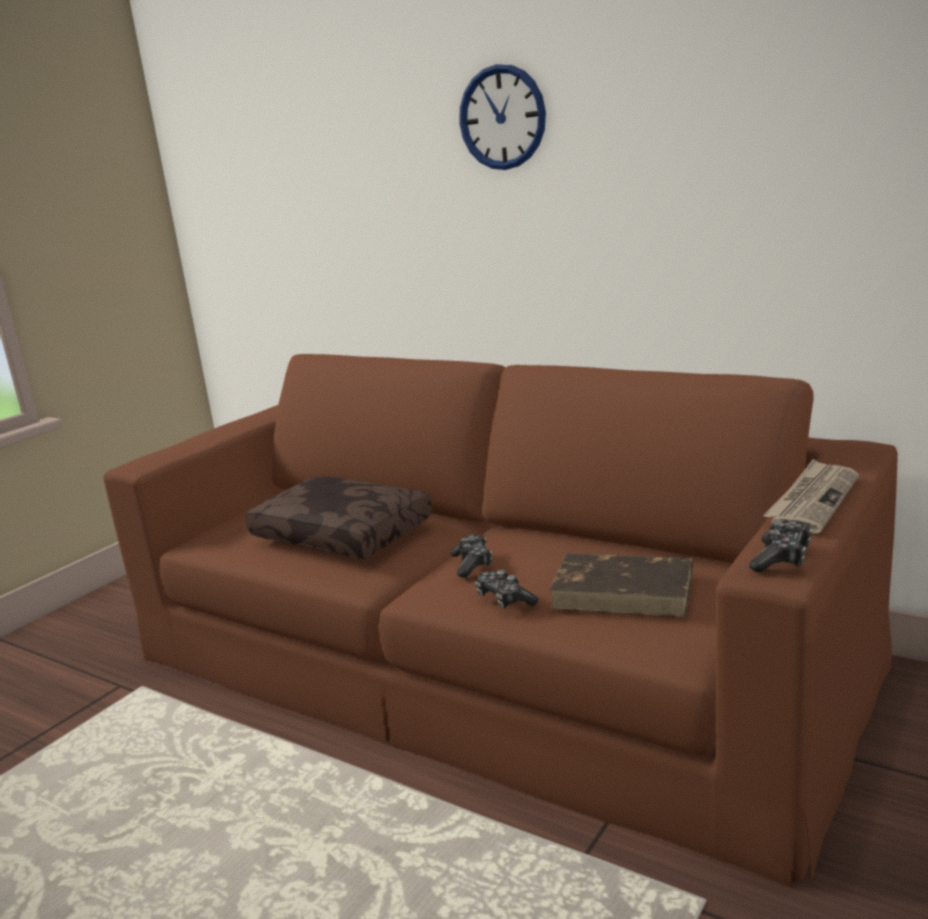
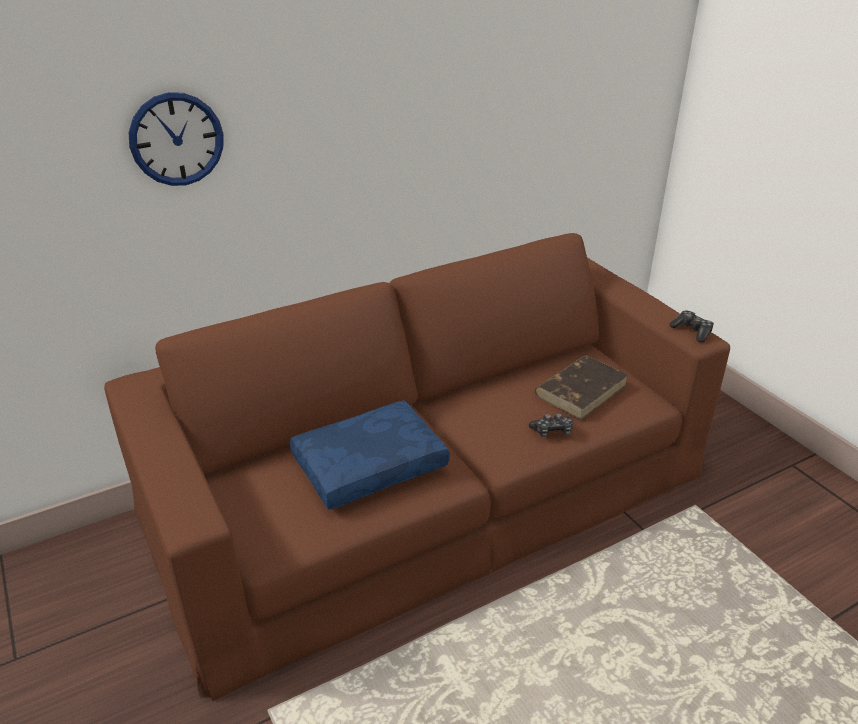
camera: 65 degrees left, 15 degrees up
brown pillow [246,476,432,558] -> blue pillow [290,400,450,510]
game controller [450,534,492,577] -> none
wall clock [459,64,546,170] -> wall clock moved to [129,92,223,186]
newspaper [763,459,859,534] -> none

